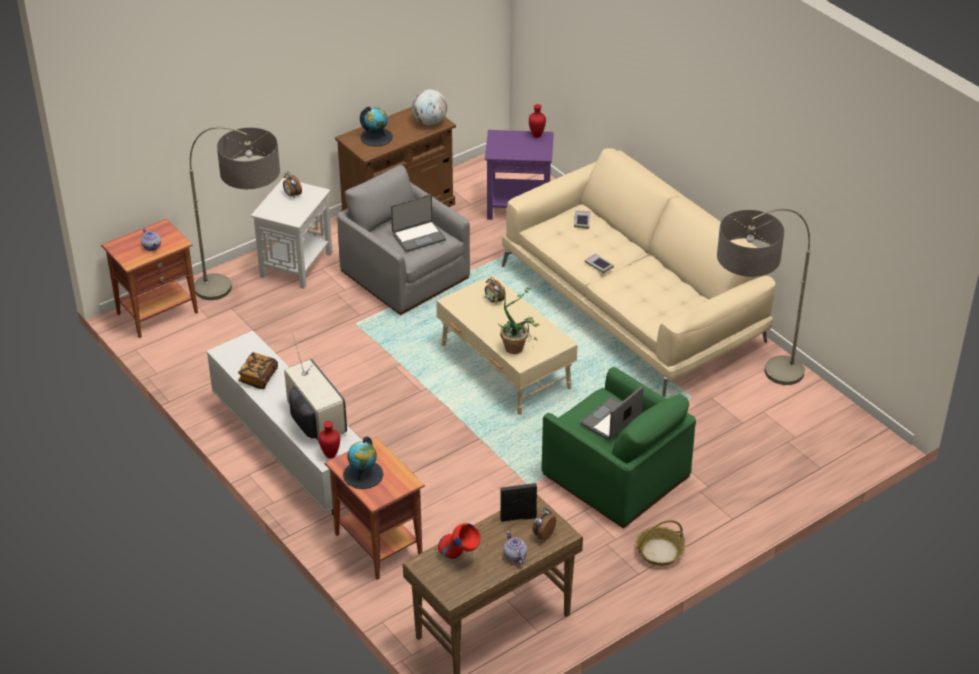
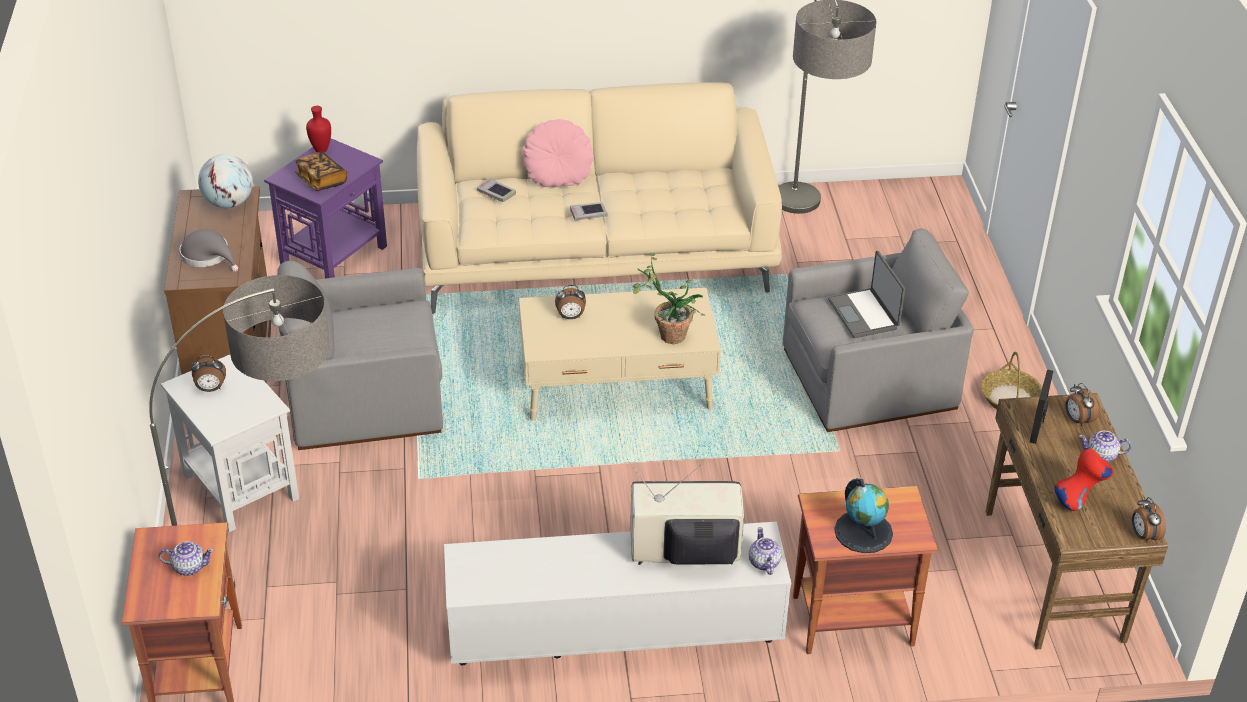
camera: 60 degrees left, 0 degrees up
book [238,352,278,389] -> book moved to [295,152,347,191]
red vase [319,421,340,459] -> teapot [749,527,782,575]
globe [360,106,393,147] -> grey hat [180,229,238,272]
laptop [391,194,446,252] -> none
green armchair [541,367,696,529] -> grey armchair [783,229,974,432]
none -> pink pillow [522,119,594,187]
none -> alarm clock [1132,497,1166,543]

